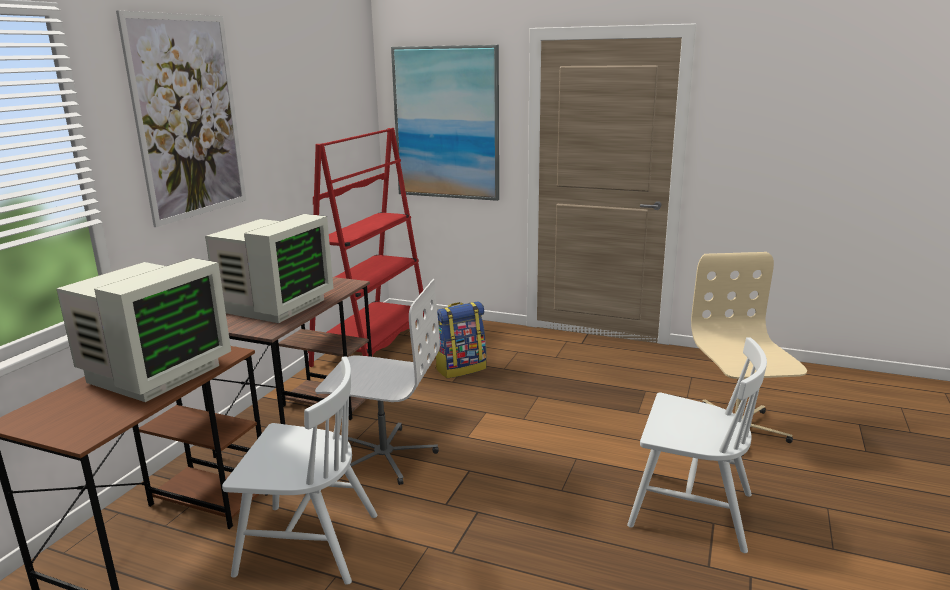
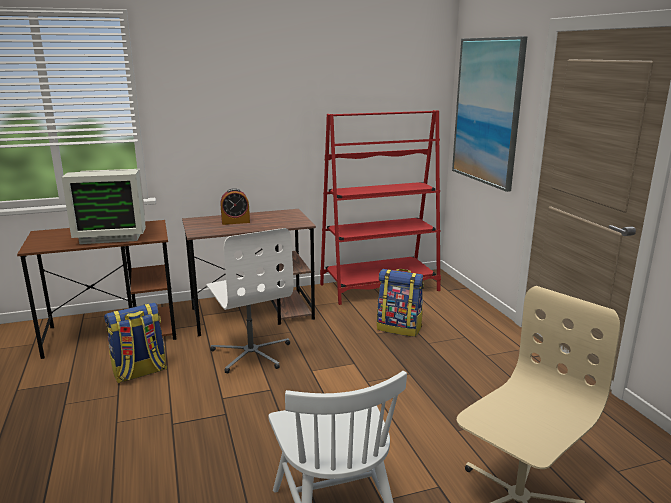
camera: 50 degrees right, 0 degrees up
picture [116,11,246,227] -> none
monitor [205,214,334,323] -> alarm clock [220,188,250,225]
white chair [222,357,378,585] -> backpack [104,303,167,384]

